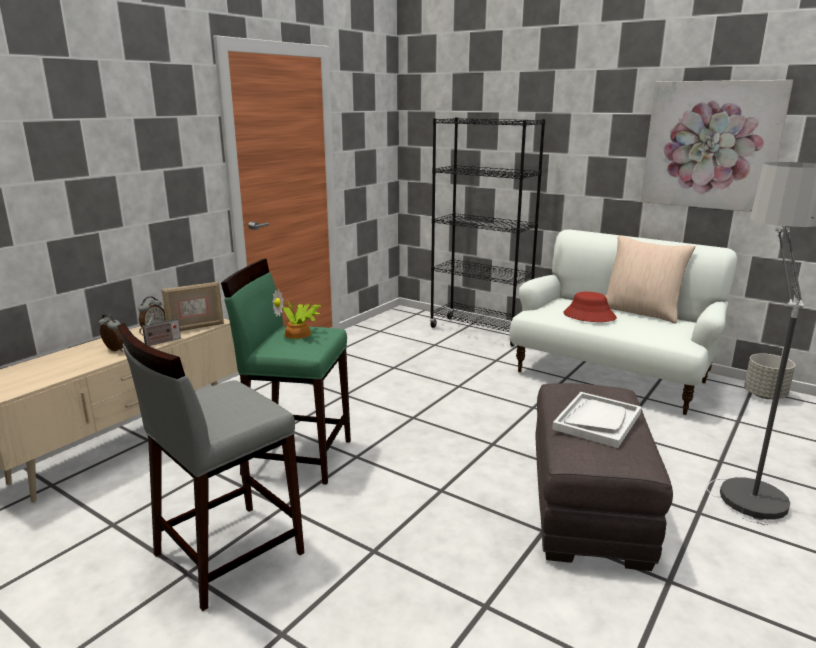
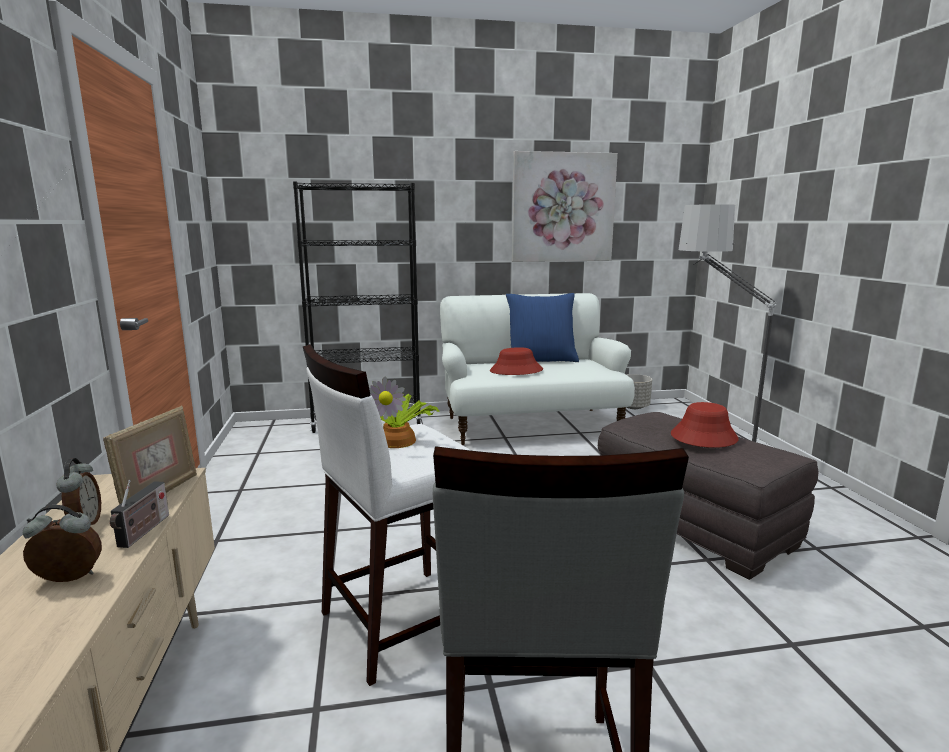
camera: 45 degrees left, 5 degrees down
green stool [221,259,351,485] -> white stool [303,344,471,686]
white tray [552,392,641,448] -> red hat [671,402,739,448]
beige pillow [606,235,695,324] -> blue pillow [506,293,579,362]

